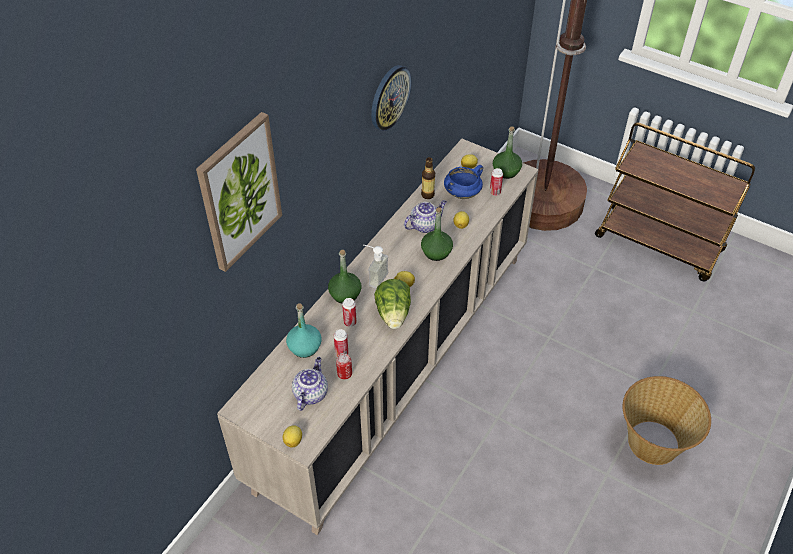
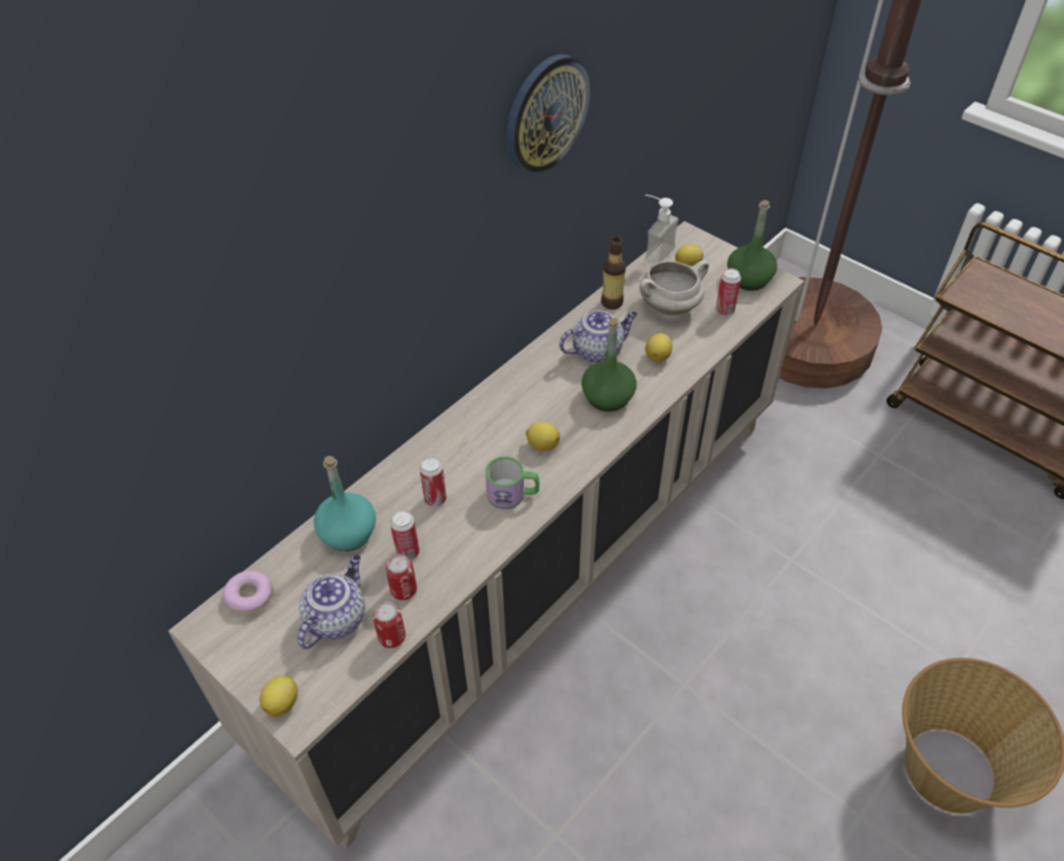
camera: 10 degrees right, 0 degrees up
picture [196,112,282,272] -> none
green bottle [328,250,361,303] -> none
soap dispenser [364,245,388,289] -> soap dispenser moved to [645,194,678,265]
lettuce [374,279,411,329] -> mug [485,456,540,509]
blue cooking pot [444,165,483,199] -> white cooking pot [639,260,709,315]
none -> donut [223,570,274,615]
none -> can [373,601,406,648]

